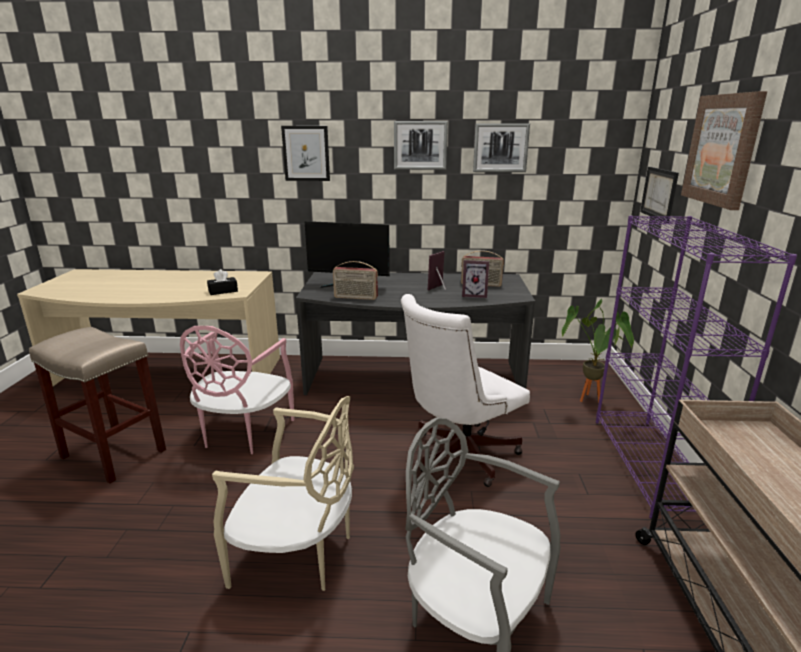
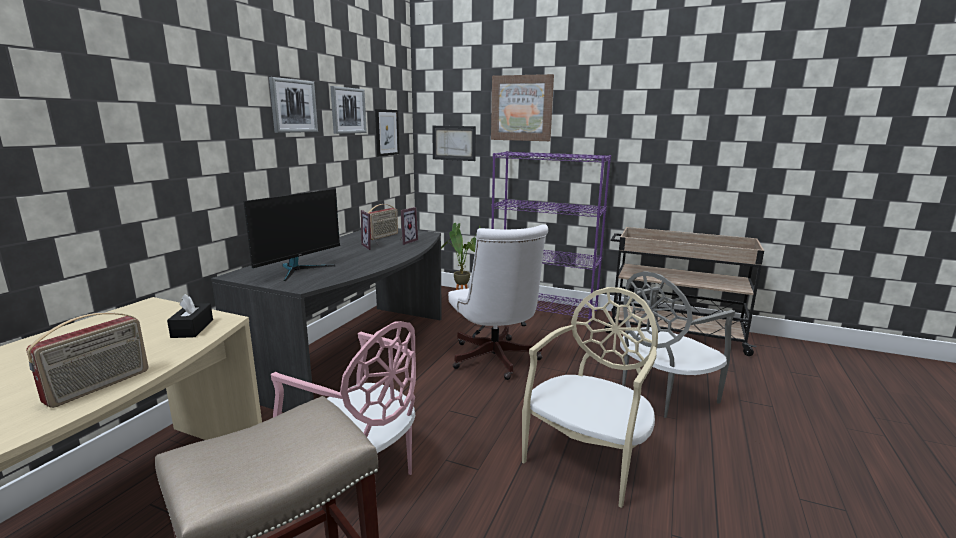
camera: 70 degrees left, 5 degrees down
picture [281,126,330,181] -> picture moved to [375,109,400,156]
radio [333,261,378,300] -> radio moved to [26,312,148,408]

